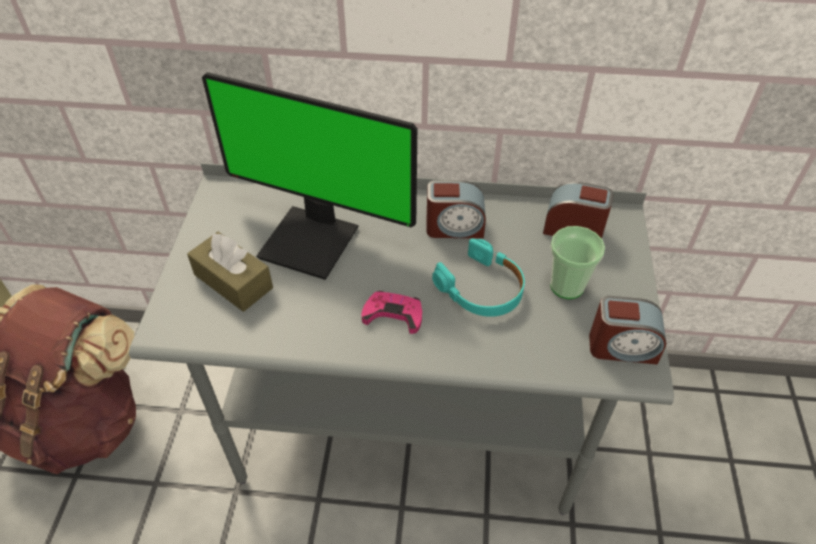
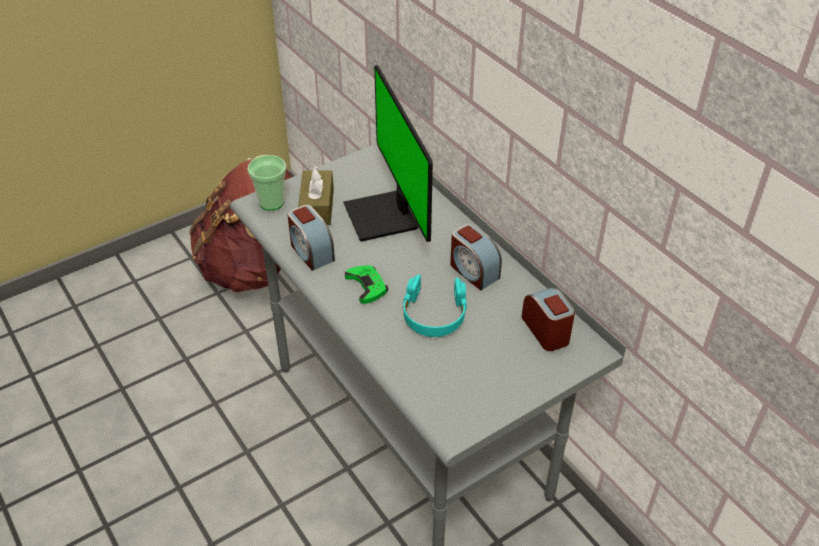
camera: 50 degrees right, 5 degrees down
pink game controller [362,291,422,334] -> green game controller [345,265,388,304]
cup [550,226,605,299] -> cup moved to [248,155,286,211]
alarm clock [589,296,666,364] -> alarm clock moved to [287,205,335,271]

